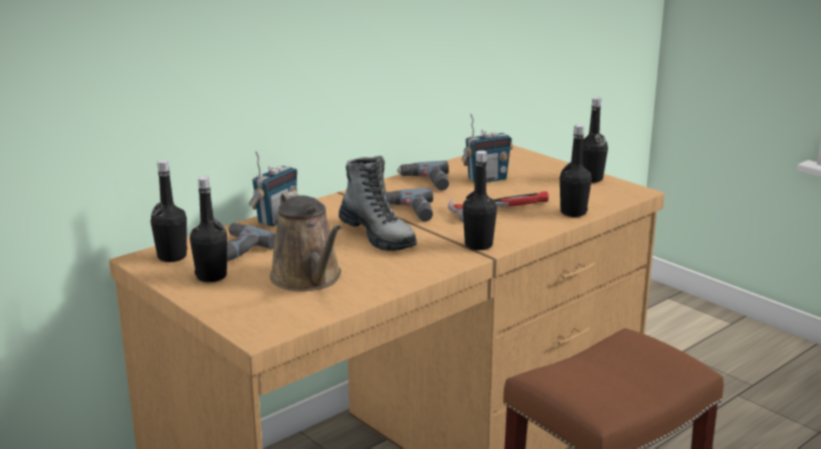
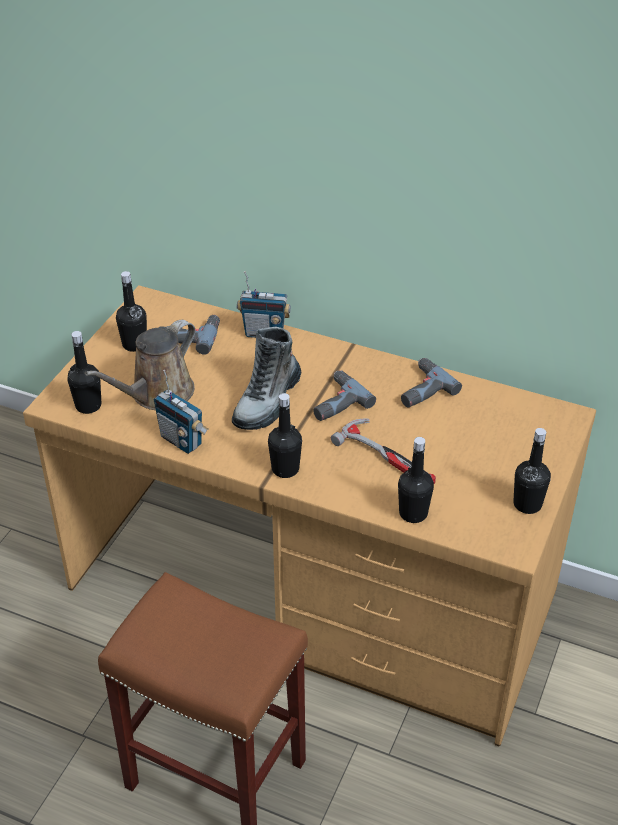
camera: 65 degrees right, 20 degrees up
black bottle [150,160,187,262] -> black bottle moved to [67,331,101,414]
radio [462,114,513,183] -> radio moved to [154,370,208,454]

